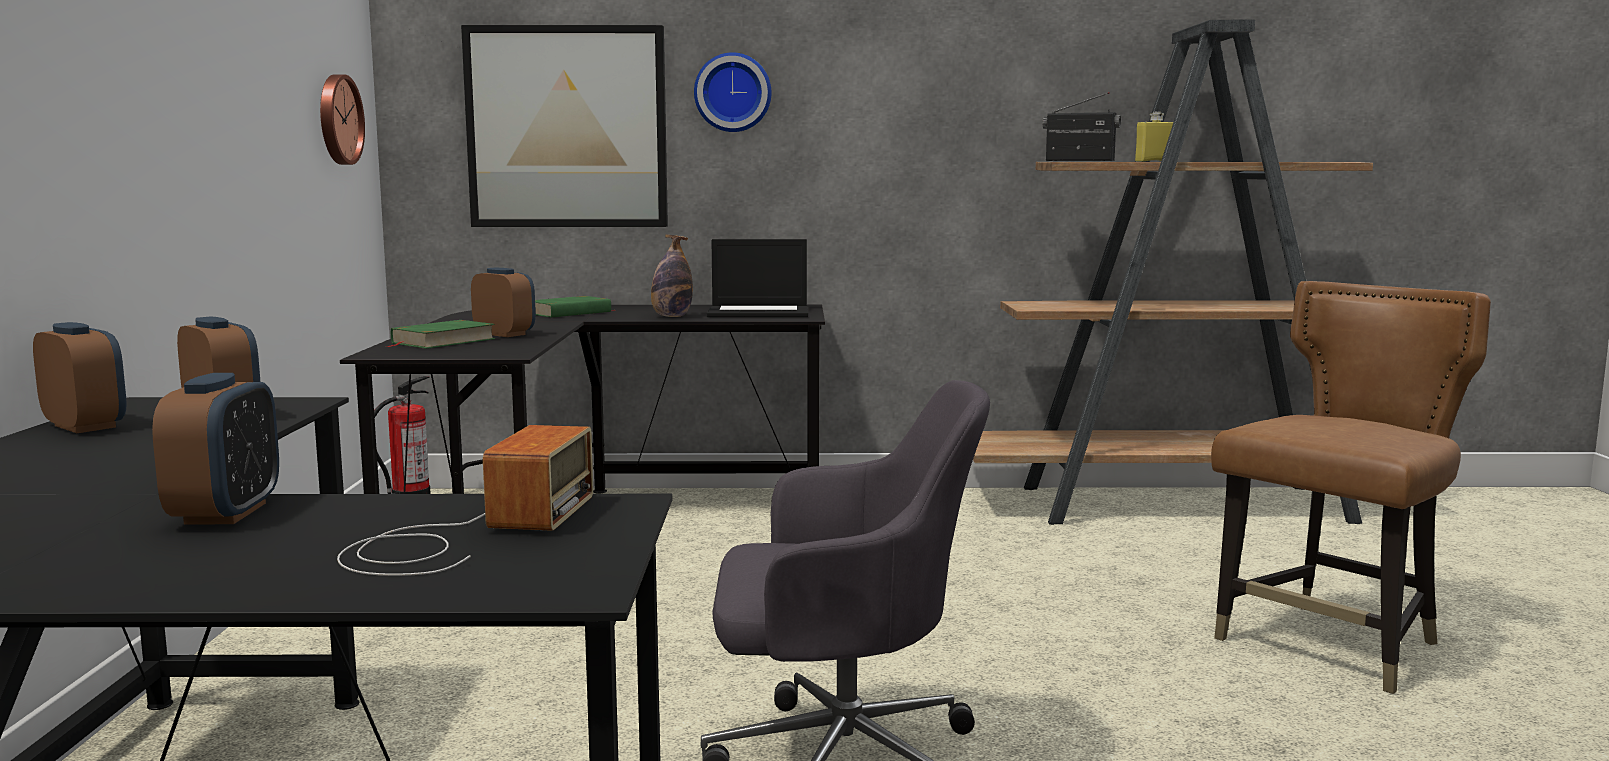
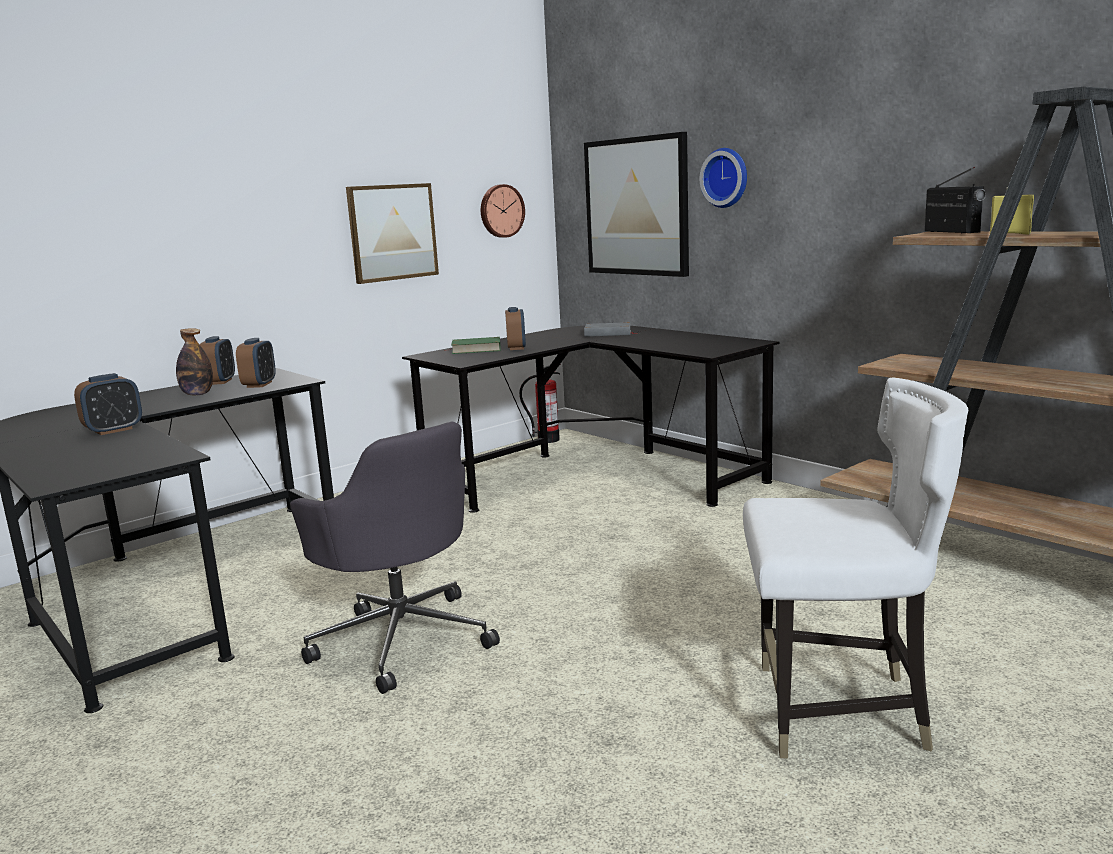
camera: 50 degrees right, 5 degrees up
radio [337,425,593,576] -> none
green book [535,296,611,318] -> grey book [584,322,637,337]
bottle [651,235,693,317] -> bottle moved to [176,328,213,395]
laptop [707,239,808,317] -> none
brown chair [1211,281,1491,694] -> white chair [743,377,968,758]
none -> picture [346,183,439,284]

